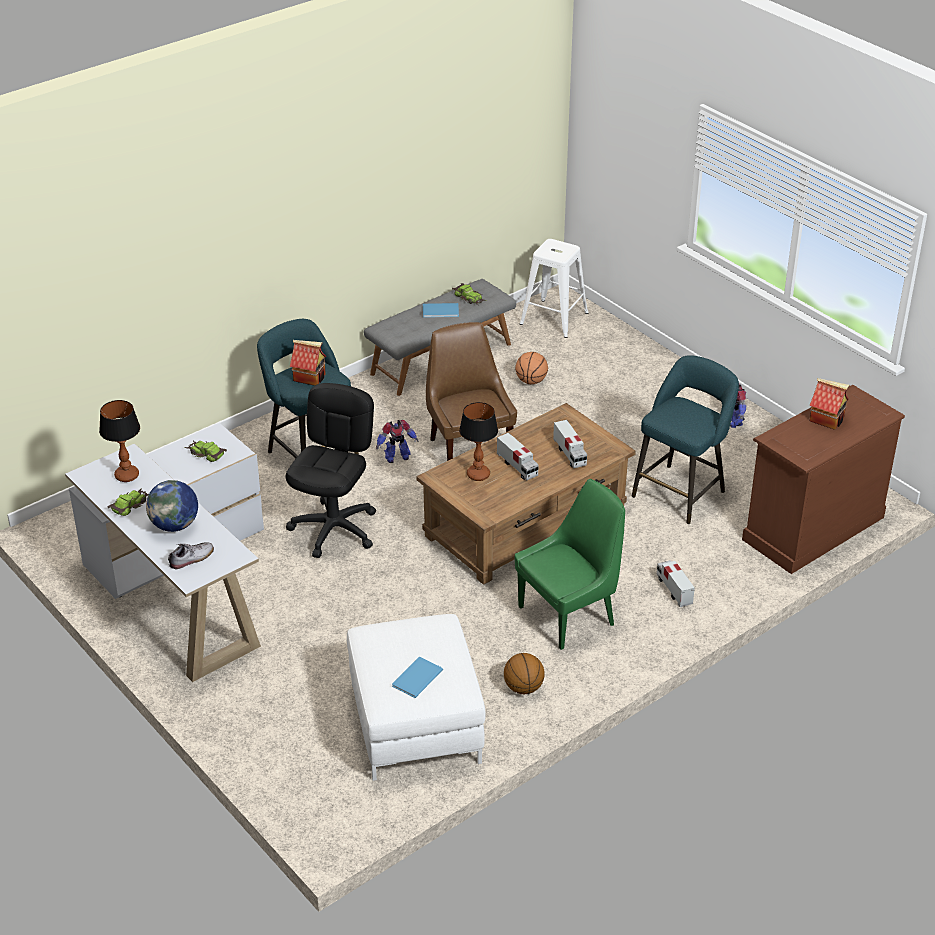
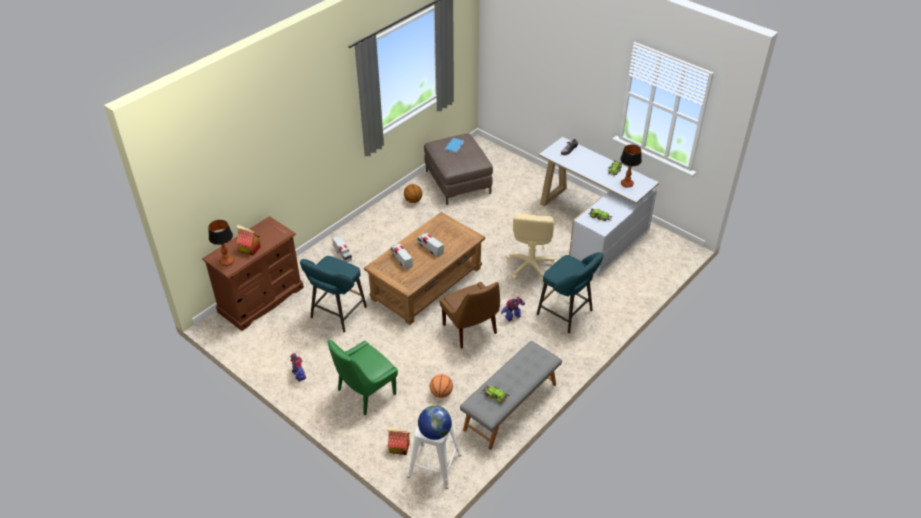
camera: 170 degrees right, 5 degrees up
globe [146,480,198,532] -> globe moved to [418,405,452,440]
black office chair [285,383,376,558] -> beige office chair [506,213,557,283]
toy house [290,340,326,386] -> toy house moved to [387,427,410,455]
white ottoman [347,614,486,781] -> brown ottoman [424,133,493,205]
blue book [423,303,459,318] -> none
table lamp [459,402,498,481] -> table lamp moved to [208,220,234,266]
green chair [515,479,625,650] -> green chair moved to [328,340,398,416]

